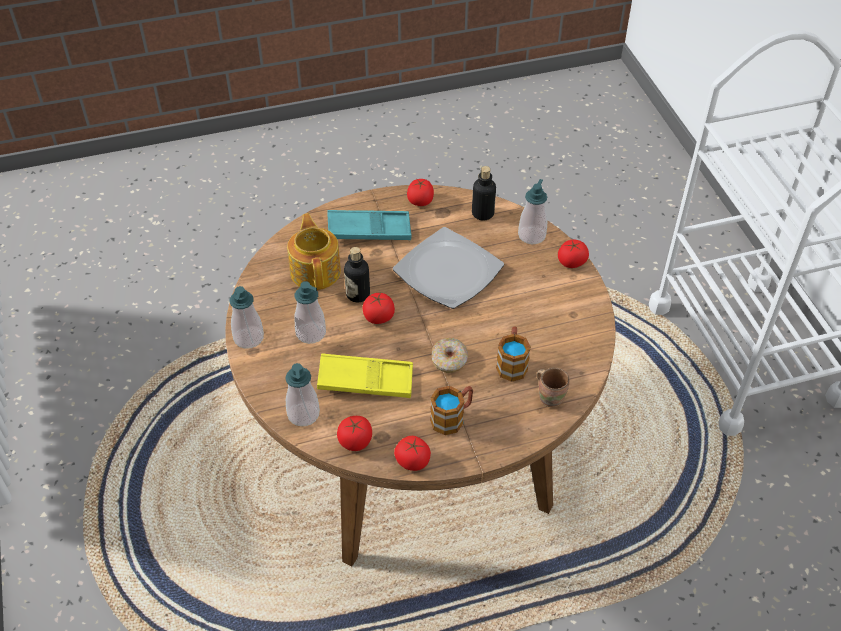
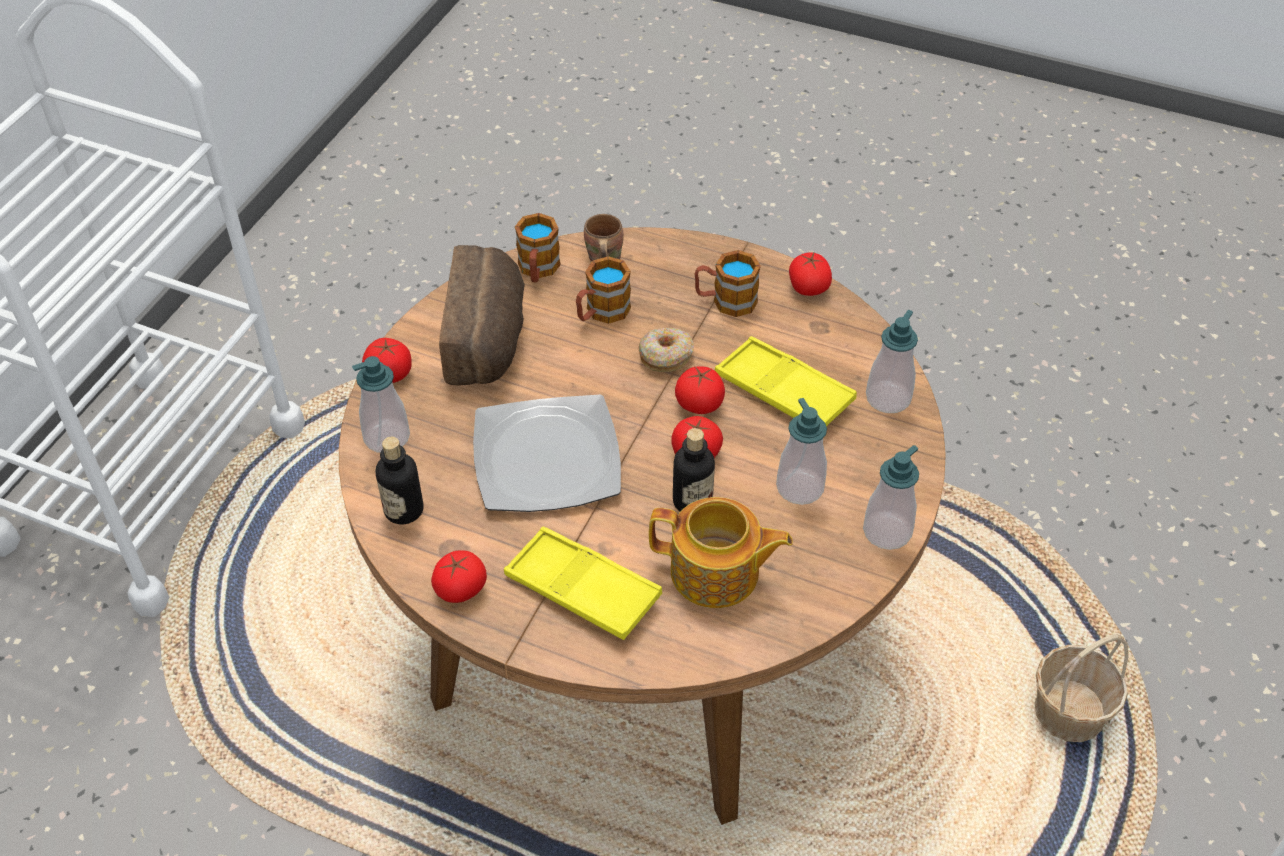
camera: 140 degrees left, 0 degrees up
teapot [287,213,341,290] -> teapot turned 105 degrees counterclockwise [649,497,793,608]
turquoise tray [327,210,412,240] -> yellow tray [504,527,662,640]
tomato [337,416,372,451] -> tomato moved to [675,367,725,414]
none -> bread [439,245,525,385]
none -> mug [515,213,561,282]
none -> basket [1034,634,1128,742]

